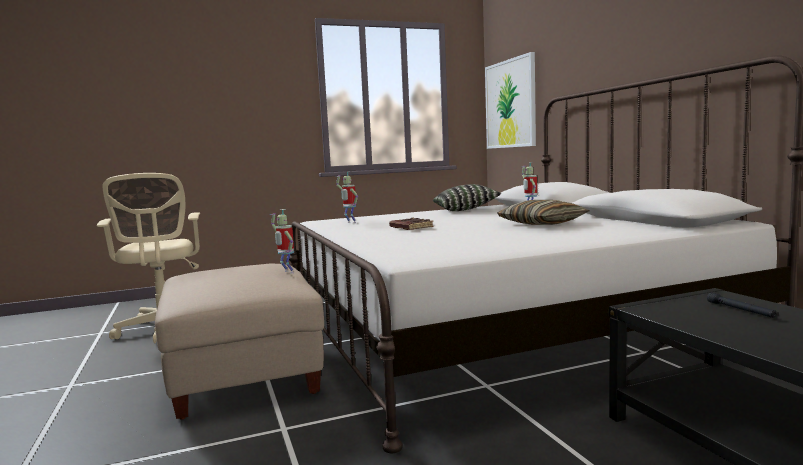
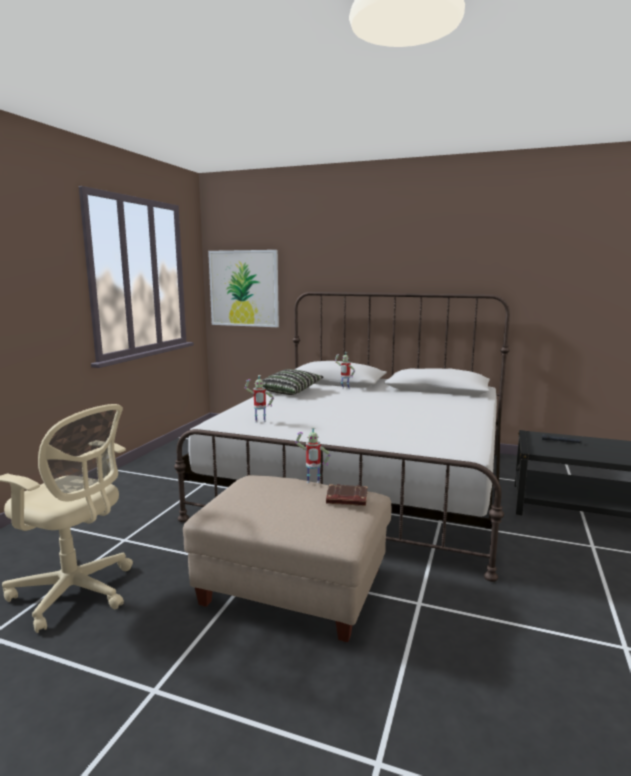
camera: 50 degrees left, 5 degrees up
brown book [389,217,434,230] -> brown book moved to [326,484,368,506]
pillow [497,200,590,225] -> none

